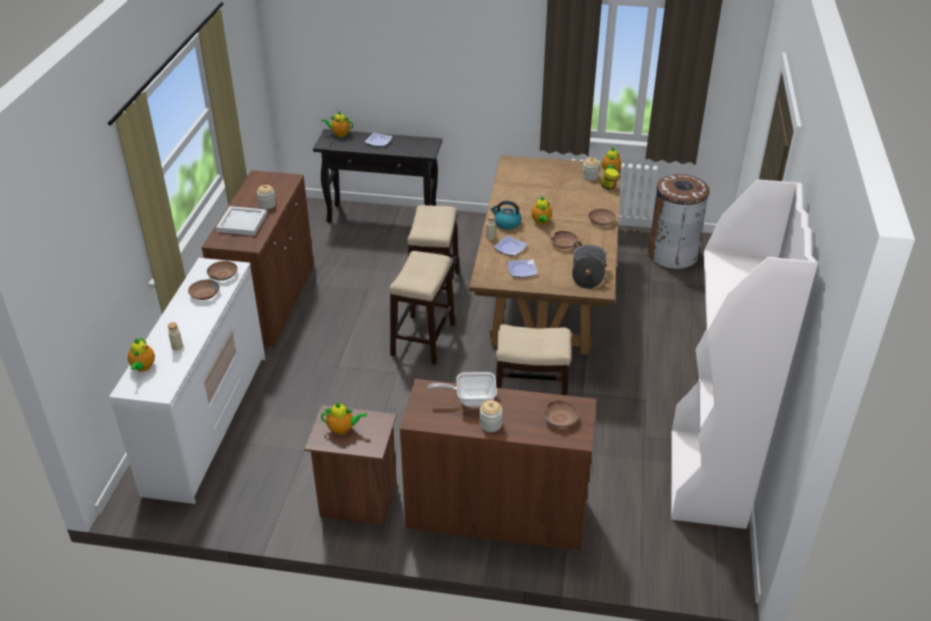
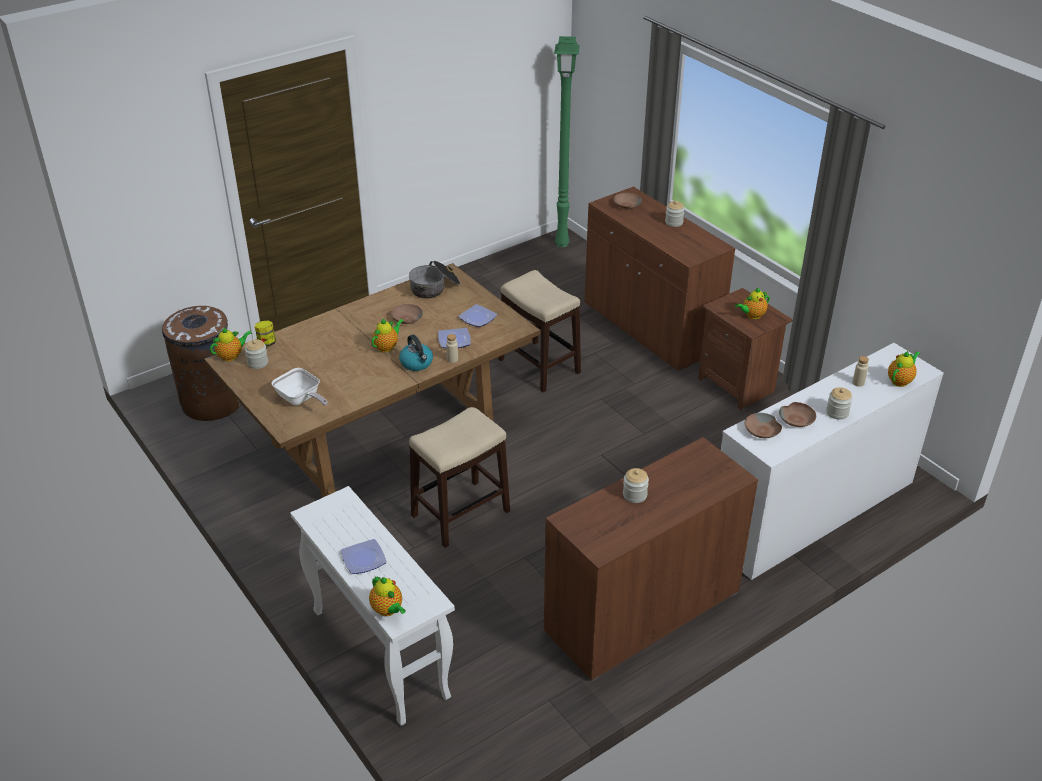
camera: 135 degrees left, 0 degrees up
white tray [216,206,267,236] -> none
black console table [313,129,442,223] -> white console table [290,486,455,726]
teapot [321,402,367,435] -> teapot turned 75 degrees counterclockwise [735,287,770,319]
stool [389,251,455,365] -> none
frying pan [428,372,497,407] -> frying pan moved to [272,368,328,406]
brown bowl [589,209,616,226] -> none
white bookcase [671,179,818,529] -> none
none -> green floor lamp [554,36,580,247]
none -> jar [826,388,853,420]

